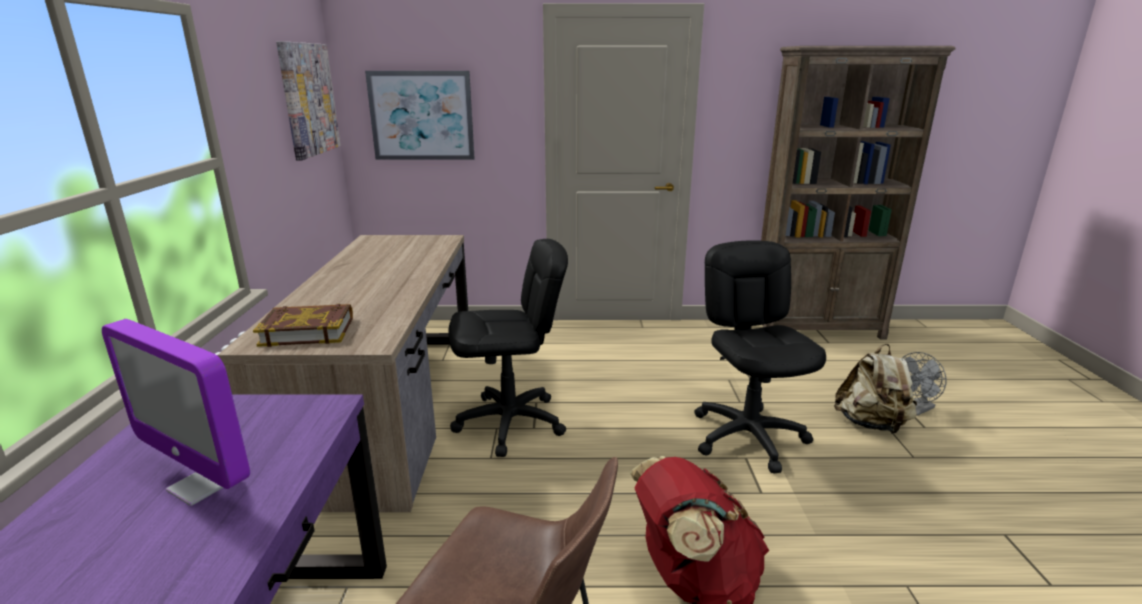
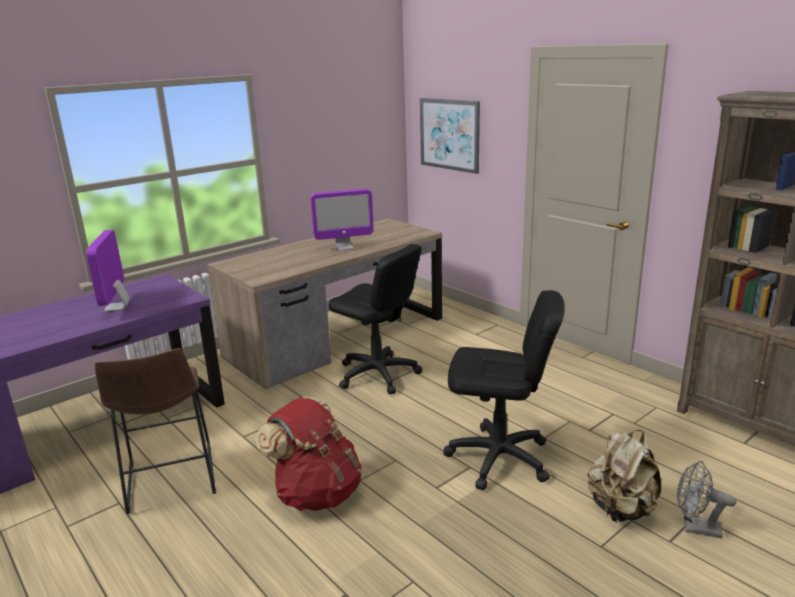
camera: 50 degrees right, 0 degrees up
book [253,304,353,347] -> none
picture [276,41,341,160] -> none
black office chair [694,240,826,474] -> black office chair turned 60 degrees clockwise [443,290,565,490]
none -> monitor [310,189,374,251]

